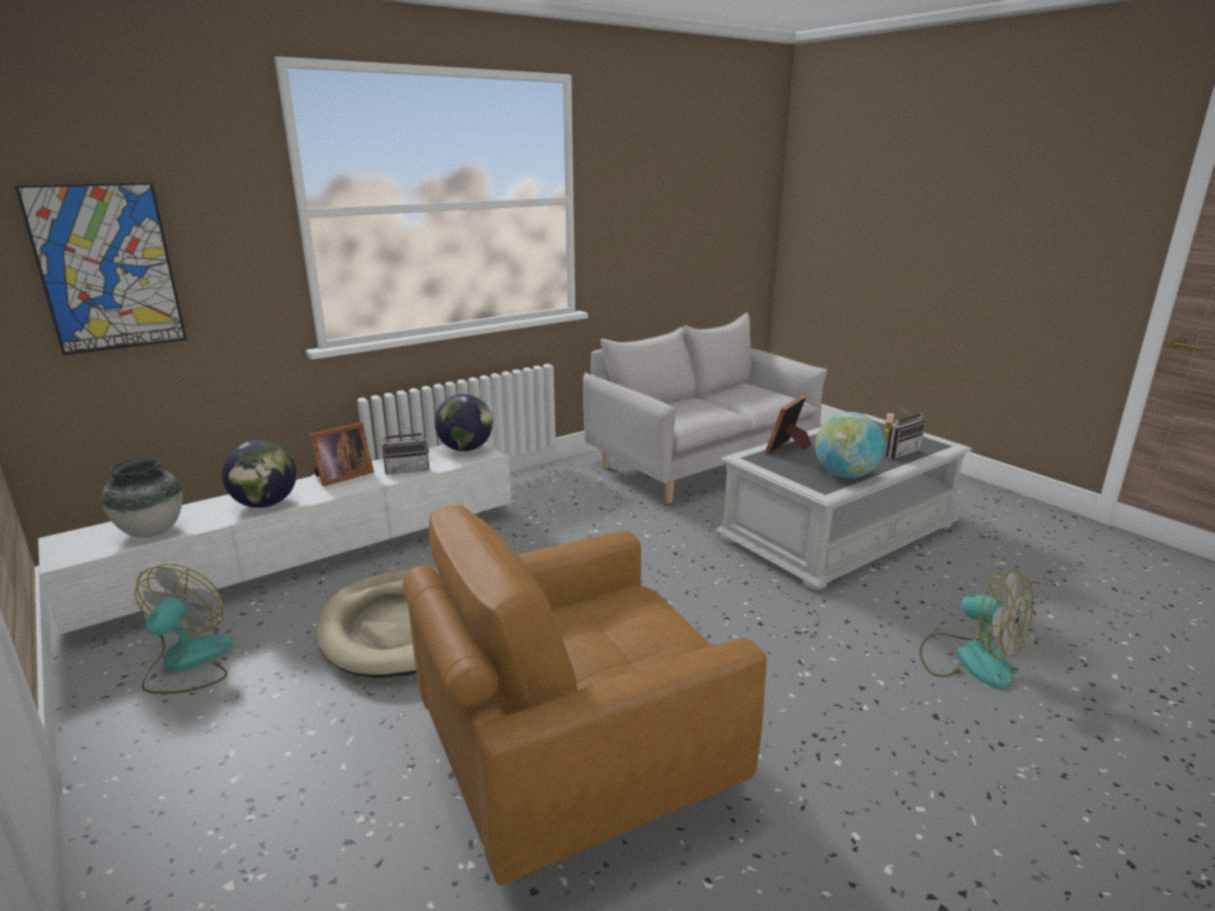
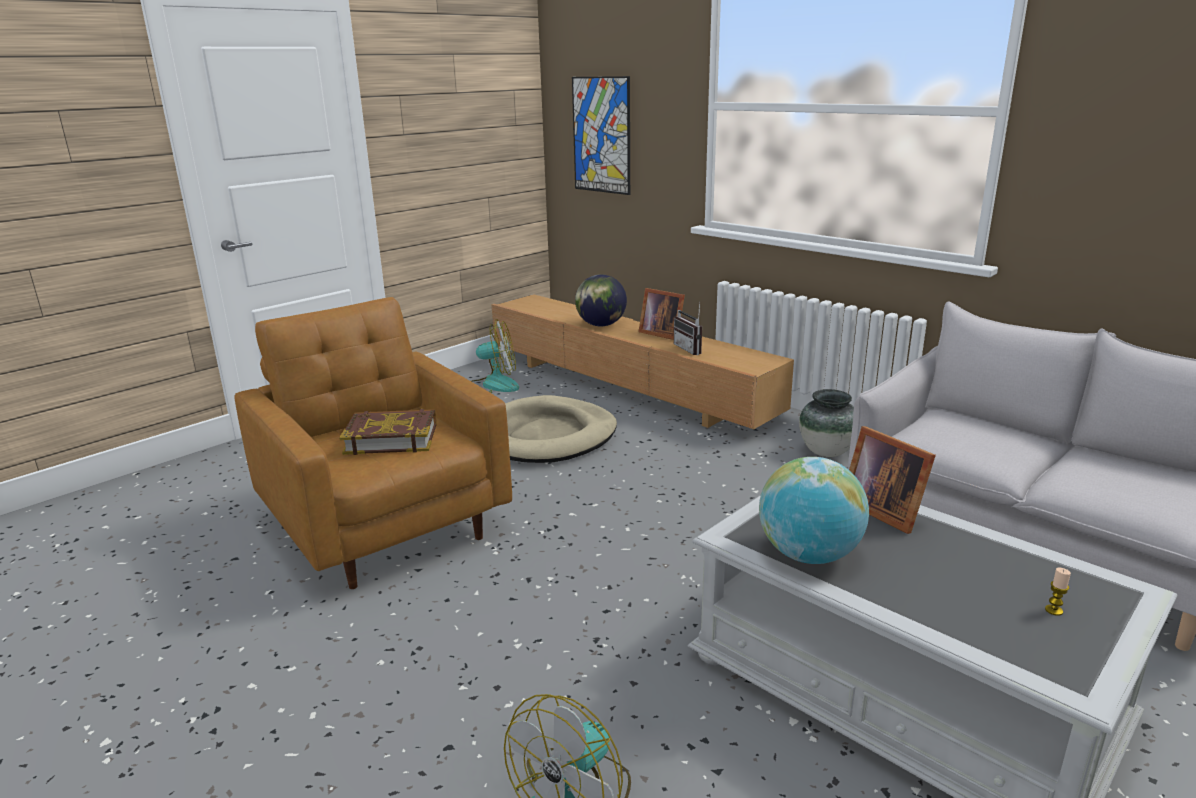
camera: 80 degrees right, 0 degrees up
white tv stand [38,442,511,635] -> brown tv stand [491,294,794,429]
vase [102,458,183,538] -> vase moved to [799,389,854,457]
globe [435,394,493,451] -> none
picture frame [765,395,812,455] -> picture frame turned 150 degrees counterclockwise [849,426,936,534]
radio [886,403,925,459] -> none
none -> book [339,409,436,455]

